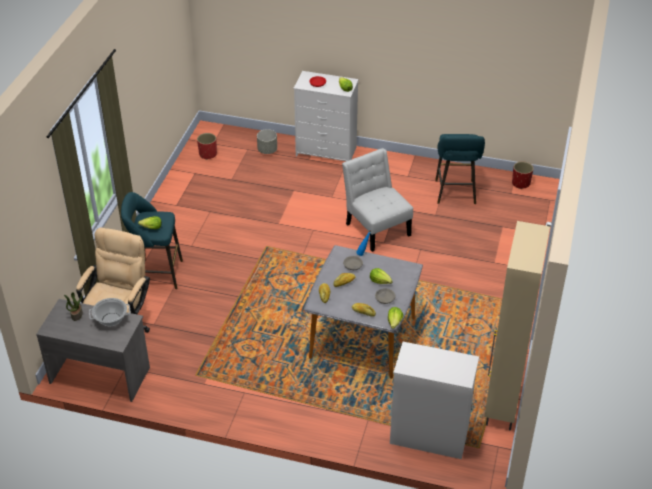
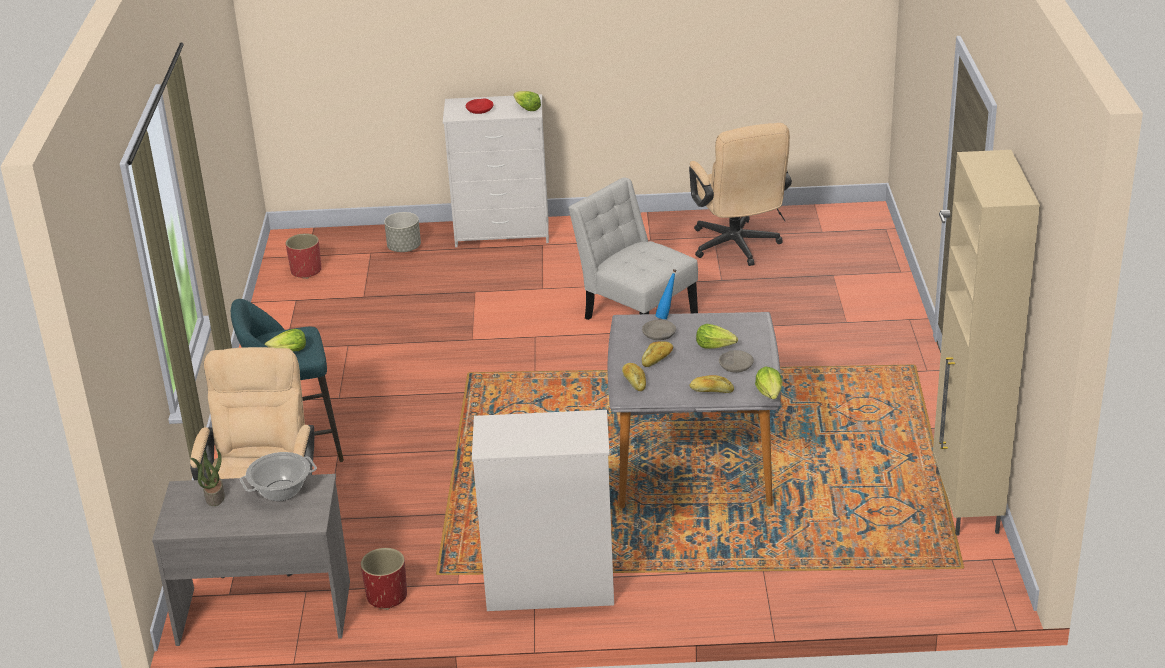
camera: 15 degrees left, 10 degrees down
white dresser [390,342,479,459] -> white dresser moved to [472,410,614,611]
turquoise stool [435,134,485,204] -> beige office chair [689,123,792,266]
red planter [512,161,534,189] -> red planter moved to [361,548,407,610]

